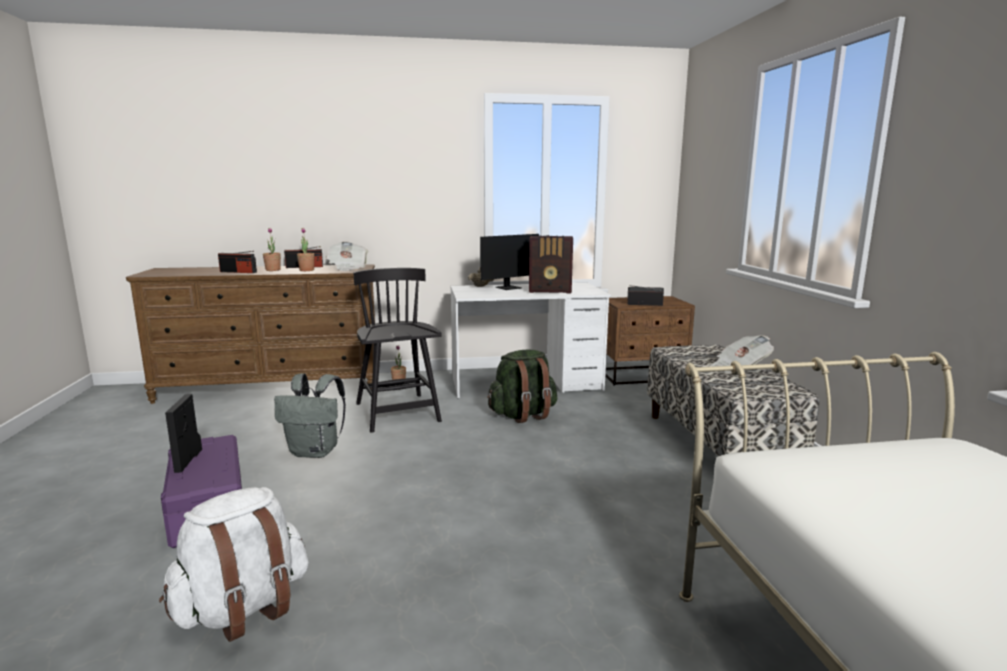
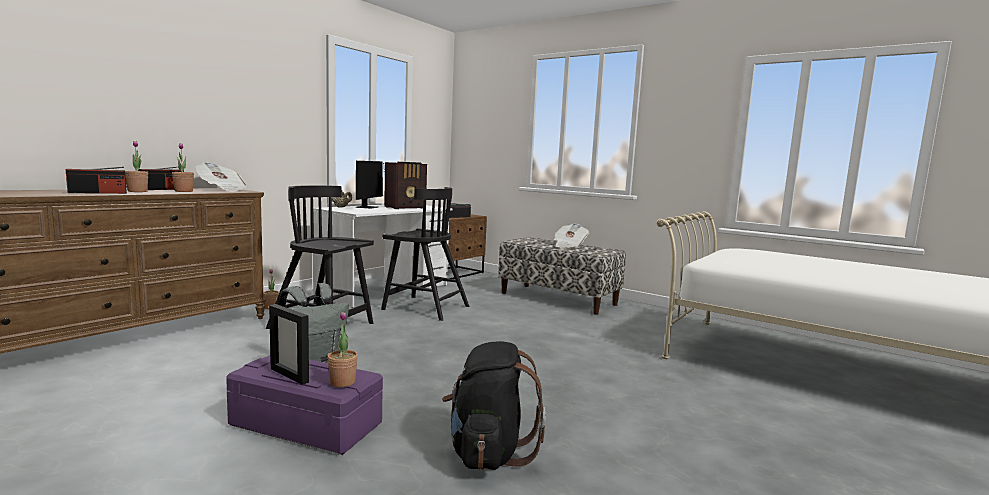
camera: 45 degrees left, 5 degrees down
white backpack [159,487,308,642] -> black backpack [442,341,546,470]
green backpack [487,349,557,423] -> black chair [381,187,469,321]
none -> potted plant [327,312,358,387]

